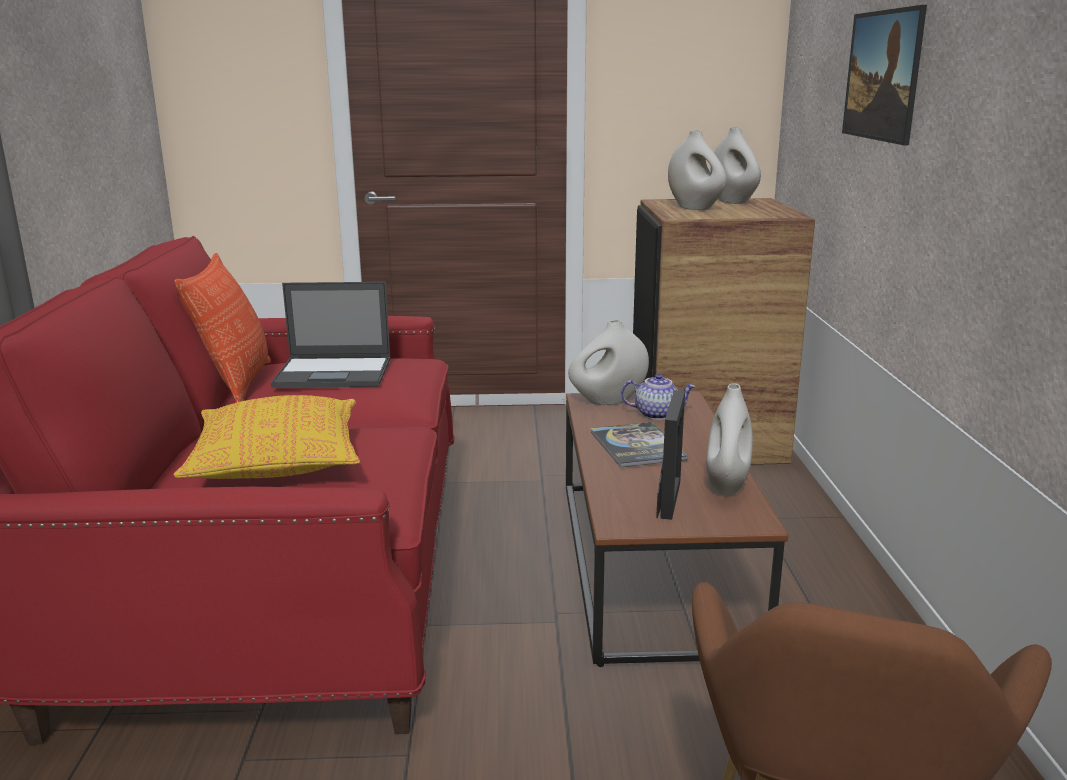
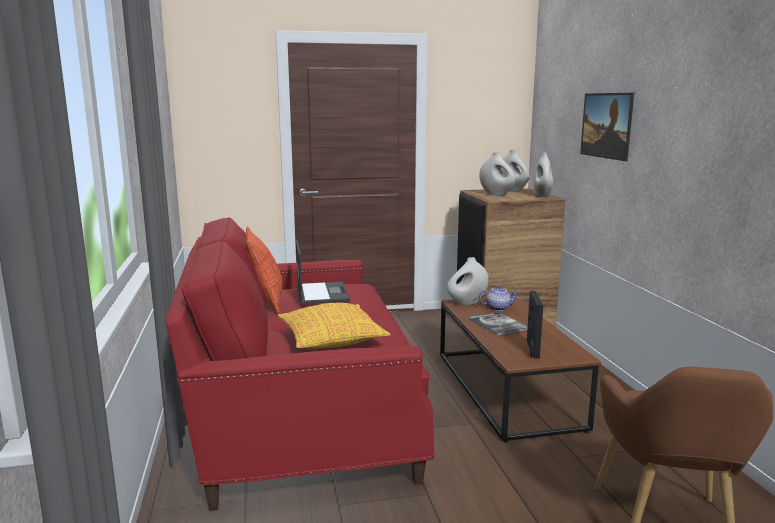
camera: 10 degrees left, 5 degrees down
laptop [271,282,391,388] -> laptop turned 90 degrees counterclockwise [296,240,350,304]
white vase [706,383,753,495] -> white vase moved to [533,153,553,197]

